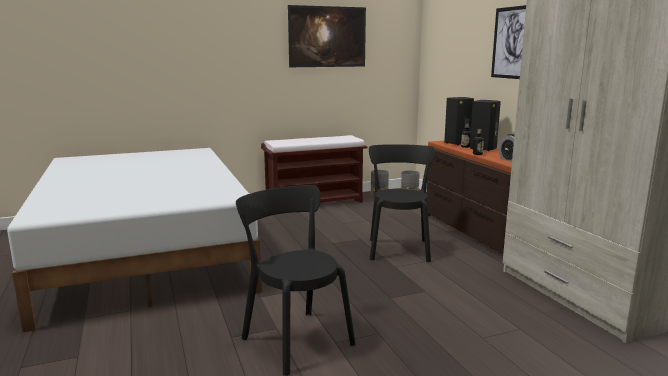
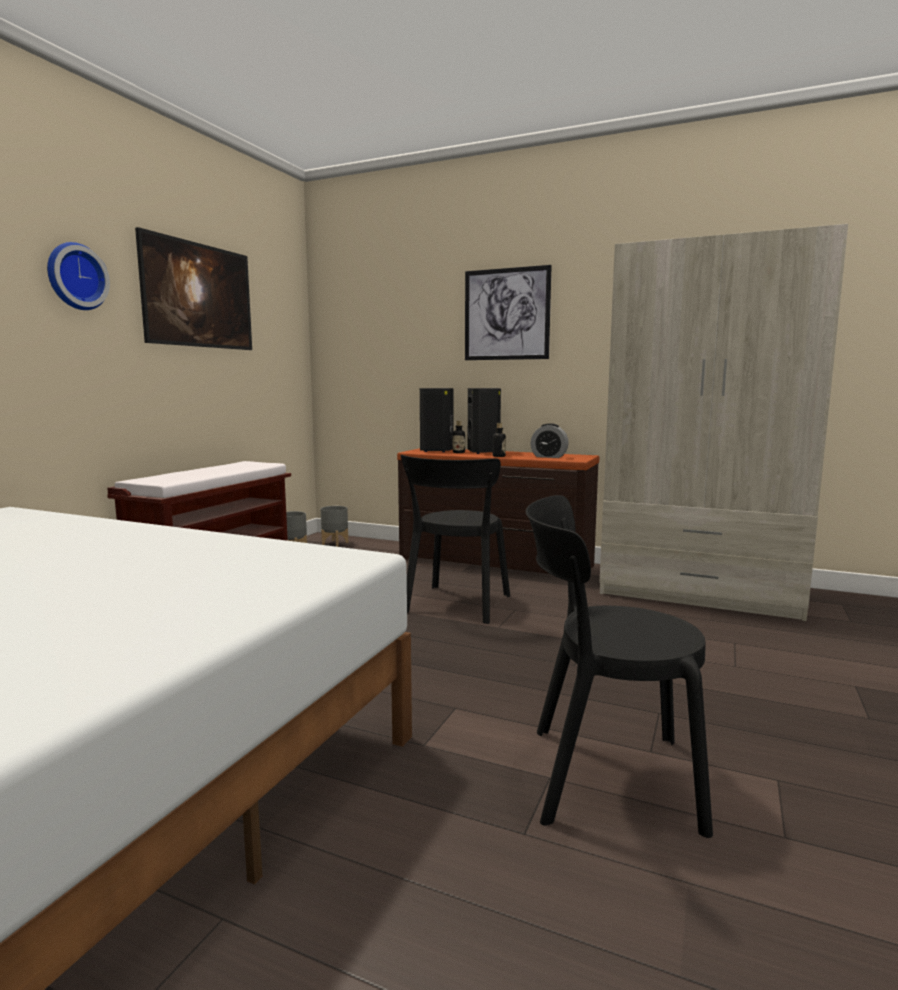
camera: 45 degrees left, 5 degrees down
black chair [369,144,435,262] -> black chair turned 120 degrees counterclockwise [401,455,510,624]
none -> wall clock [47,242,110,310]

